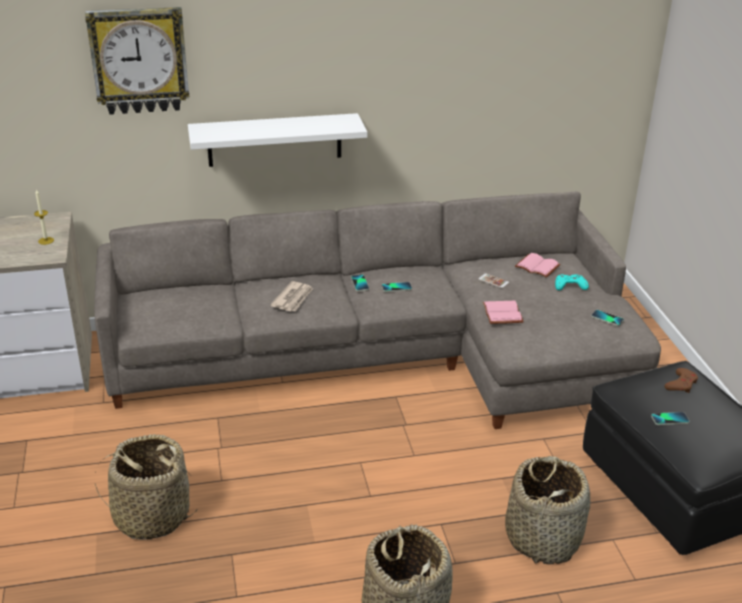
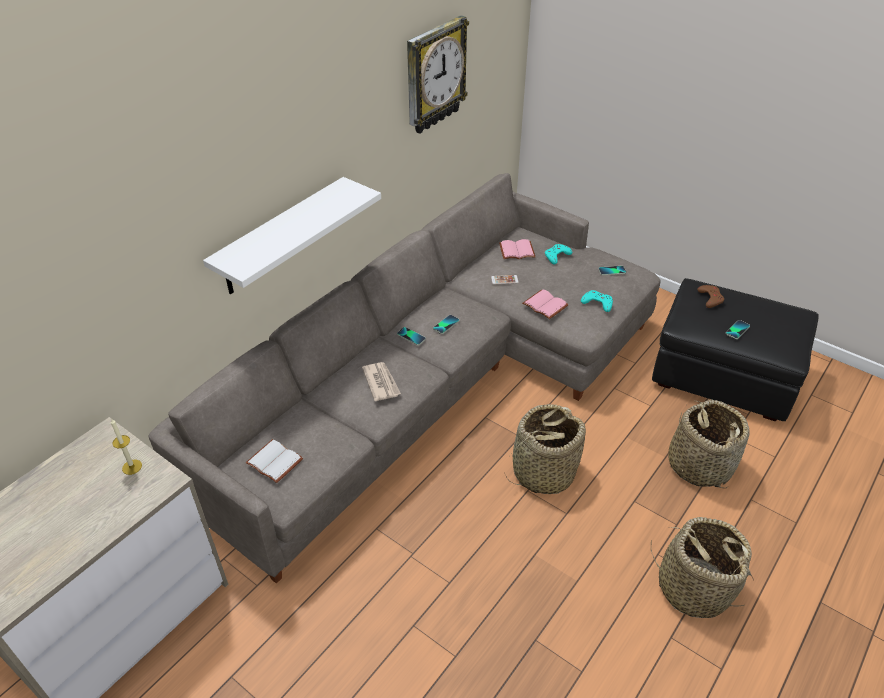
camera: 40 degrees left, 10 degrees up
wall clock [85,7,189,115] -> wall clock moved to [407,15,469,134]
basket [95,434,198,540] -> basket moved to [505,404,586,494]
none -> white book [246,439,303,483]
none -> turquoise game controller [581,290,613,312]

